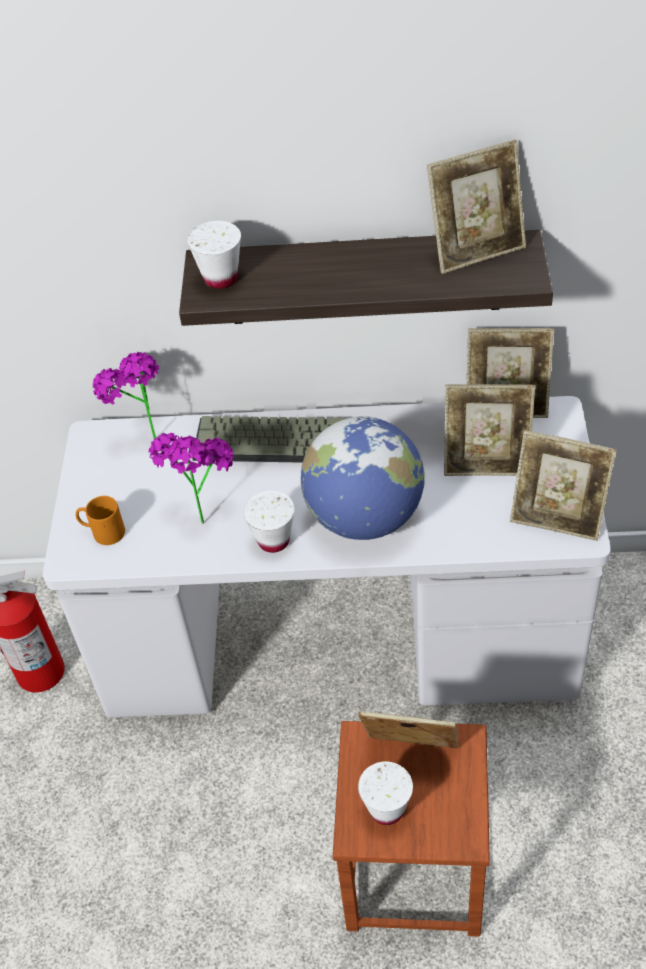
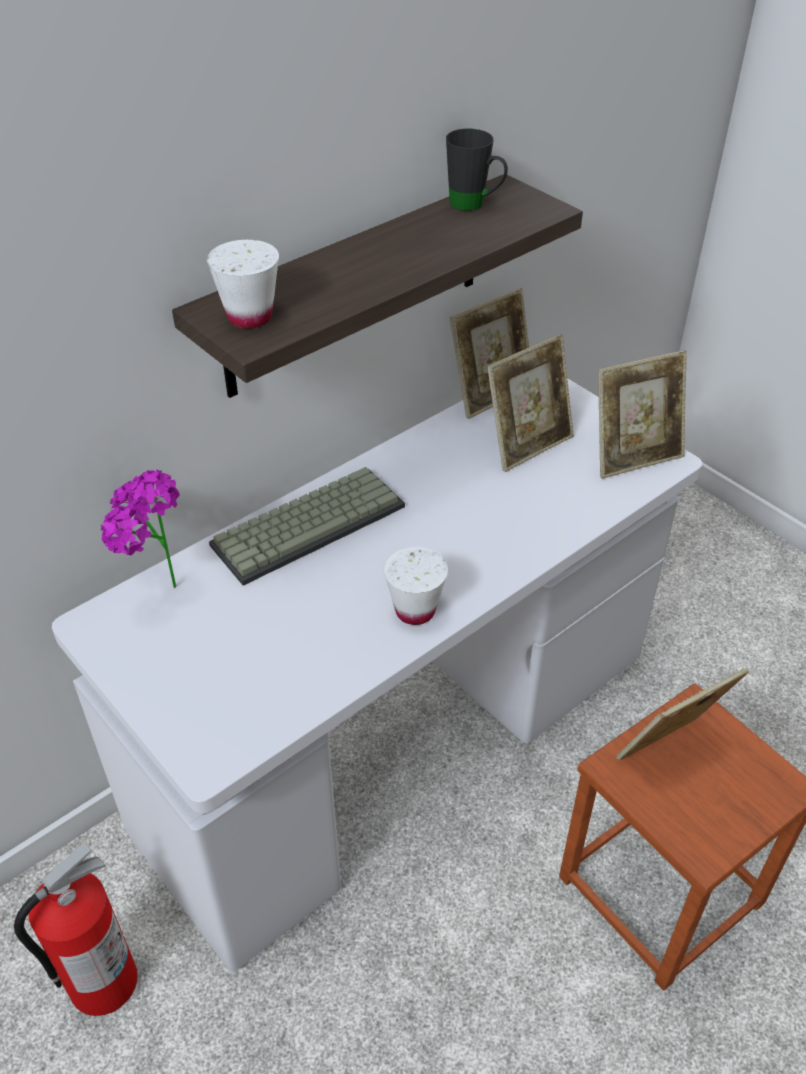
camera: 45 degrees left, 5 degrees down
orange mug [76,496,125,545] -> none
potted plant [149,433,234,523] -> none
globe [301,416,425,540] -> none
white cup [358,762,413,825] -> none
picture frame [427,140,526,274] -> black mug [446,128,508,211]

